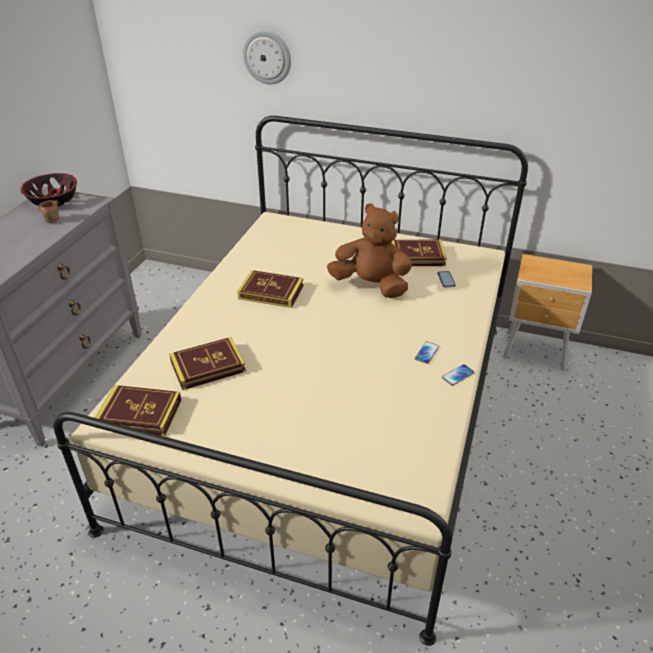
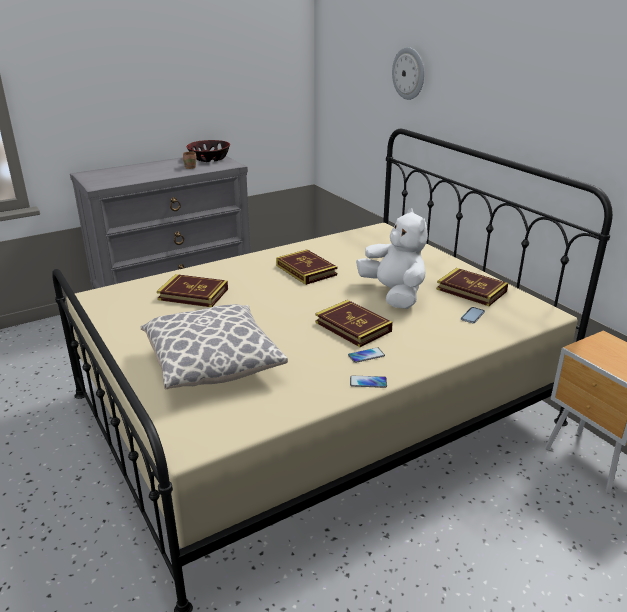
camera: 40 degrees right, 10 degrees down
book [95,385,181,436] -> book moved to [316,300,393,347]
brown plush toy [327,203,412,298] -> white plush toy [356,208,428,309]
none -> pillow [141,304,288,389]

